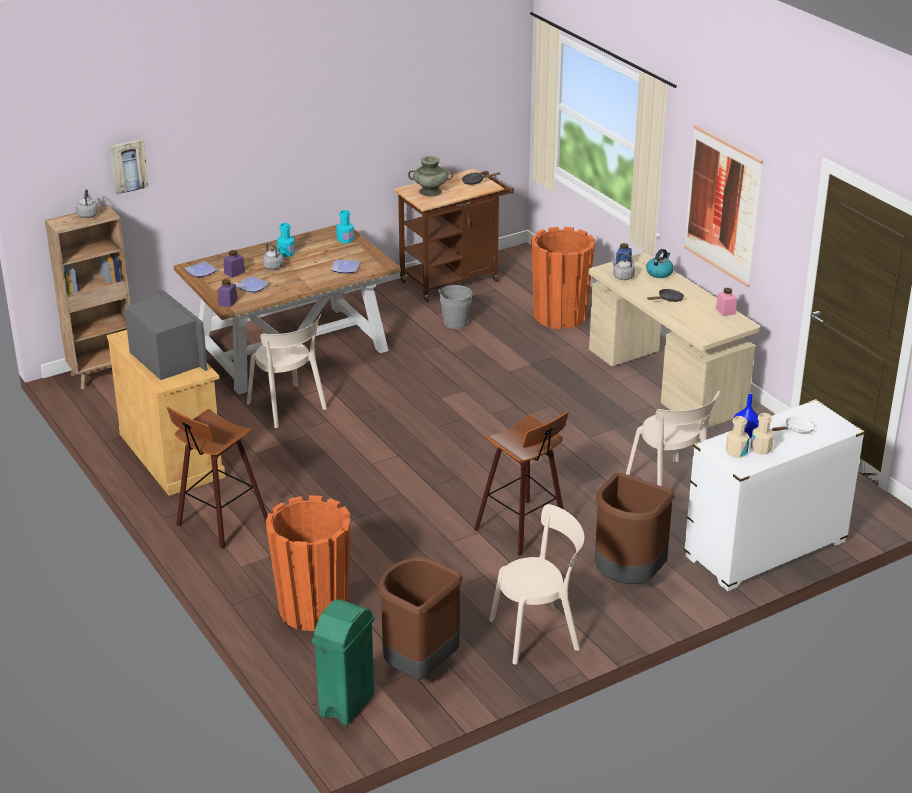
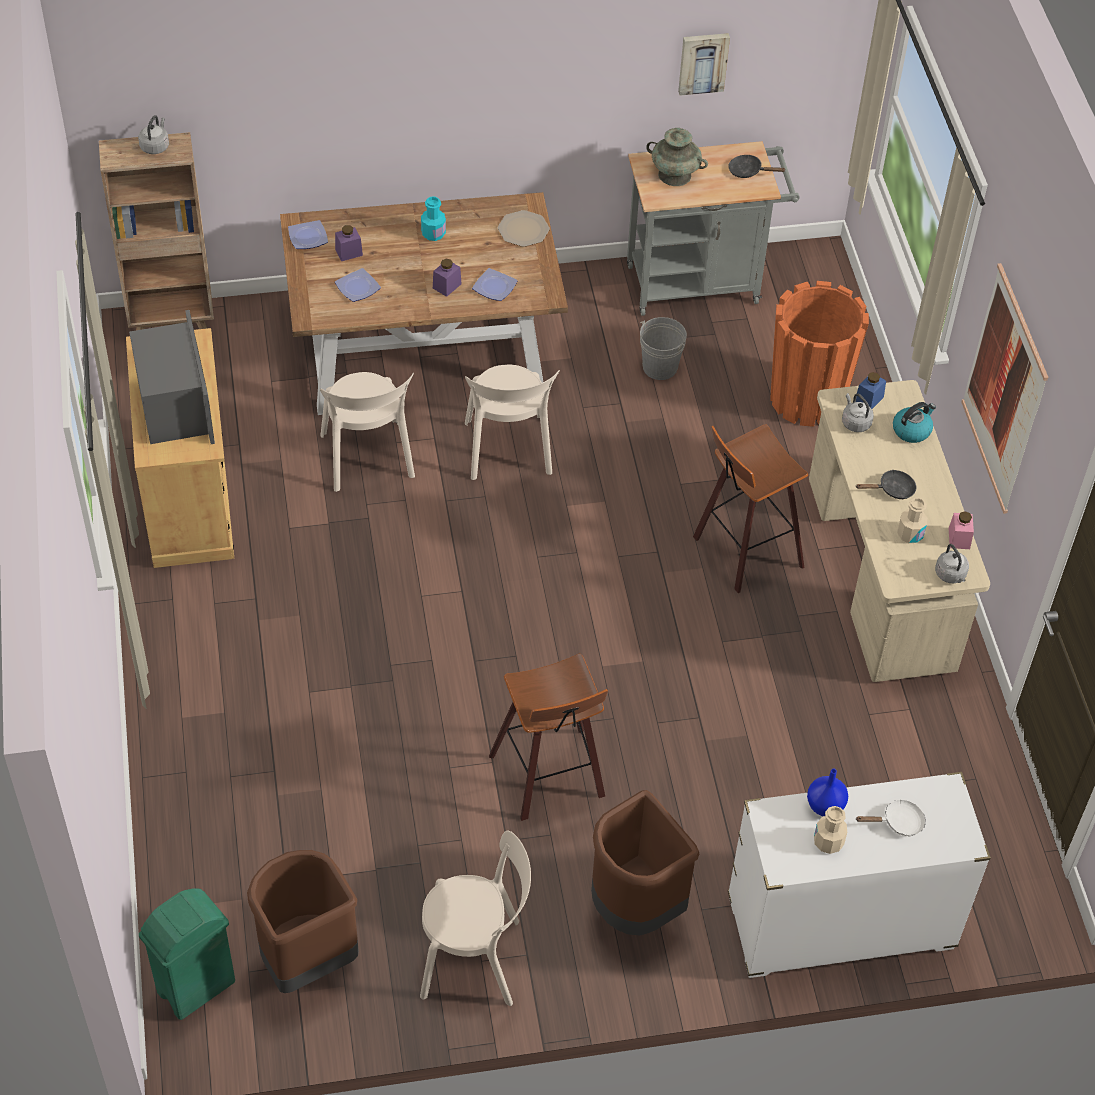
camera: 20 degrees right, 20 degrees up
picture [110,139,149,195] -> picture moved to [678,33,730,96]
stool [167,407,268,549] -> stool moved to [693,424,808,593]
purple jar [218,279,238,307] -> purple jar moved to [433,259,462,297]
grey kettle [263,243,284,269] -> grey kettle moved to [935,544,969,583]
orange planter [266,495,351,631] -> none
turquoise bottle [336,210,354,244] -> plate [498,210,550,247]
brown cart [394,169,514,302] -> grey cart [627,141,800,316]
beige chair [626,391,720,486] -> beige chair moved to [465,365,560,480]
beige bottle [726,416,750,458] -> beige bottle moved to [897,498,928,543]

